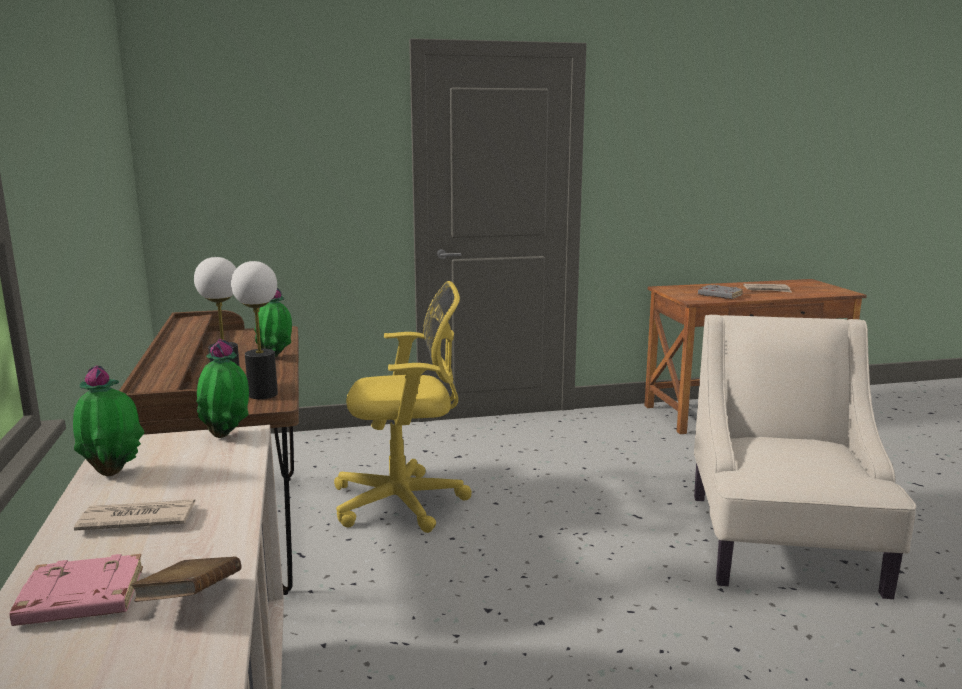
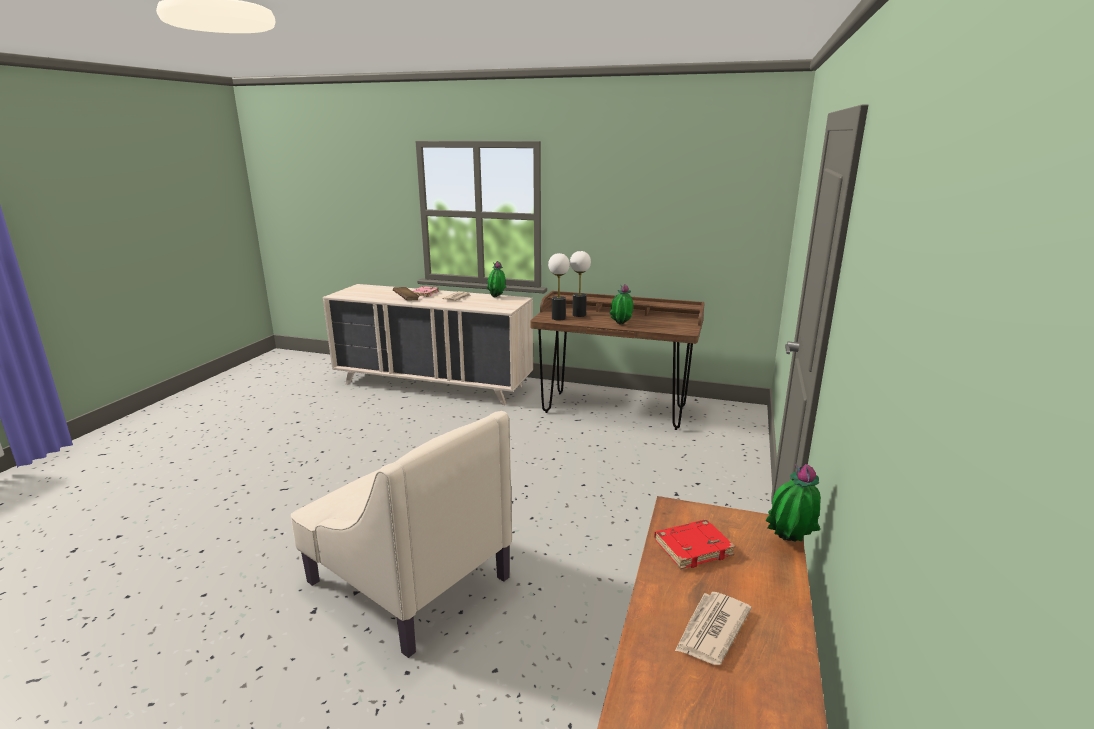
camera: 120 degrees right, 5 degrees up
potted plant [196,339,249,438] -> potted plant moved to [766,464,821,542]
yellow office chair [334,281,472,533] -> none
grey book [698,285,744,299] -> red book [654,520,735,569]

